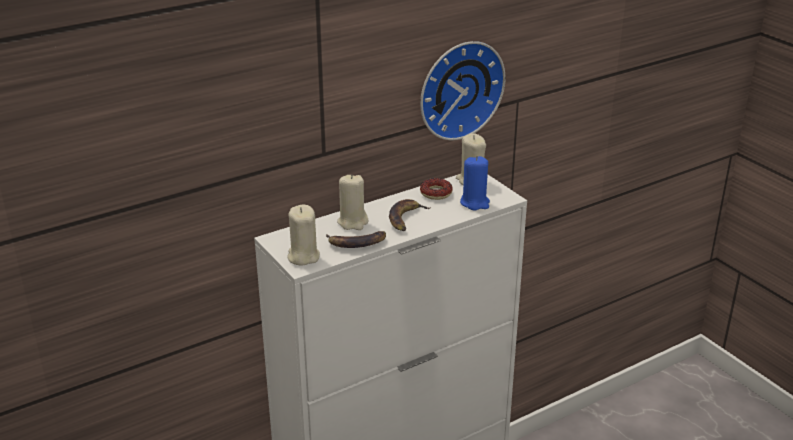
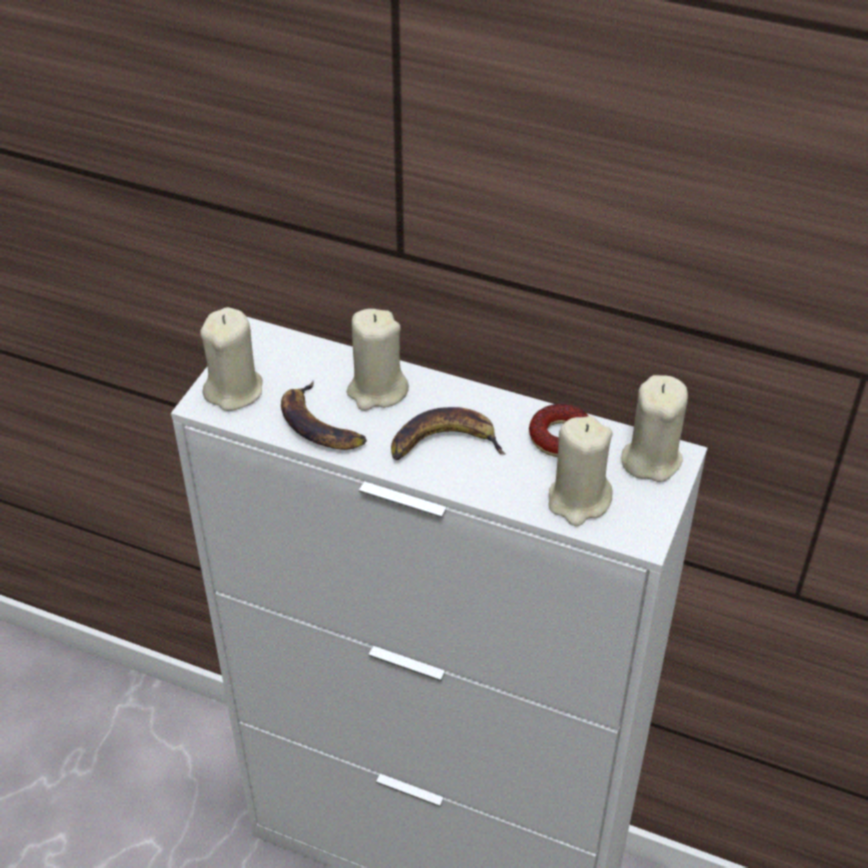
camera: 55 degrees right, 15 degrees up
wall clock [420,41,505,140] -> none
blue candle [460,156,490,210] -> beige candle [549,416,613,526]

